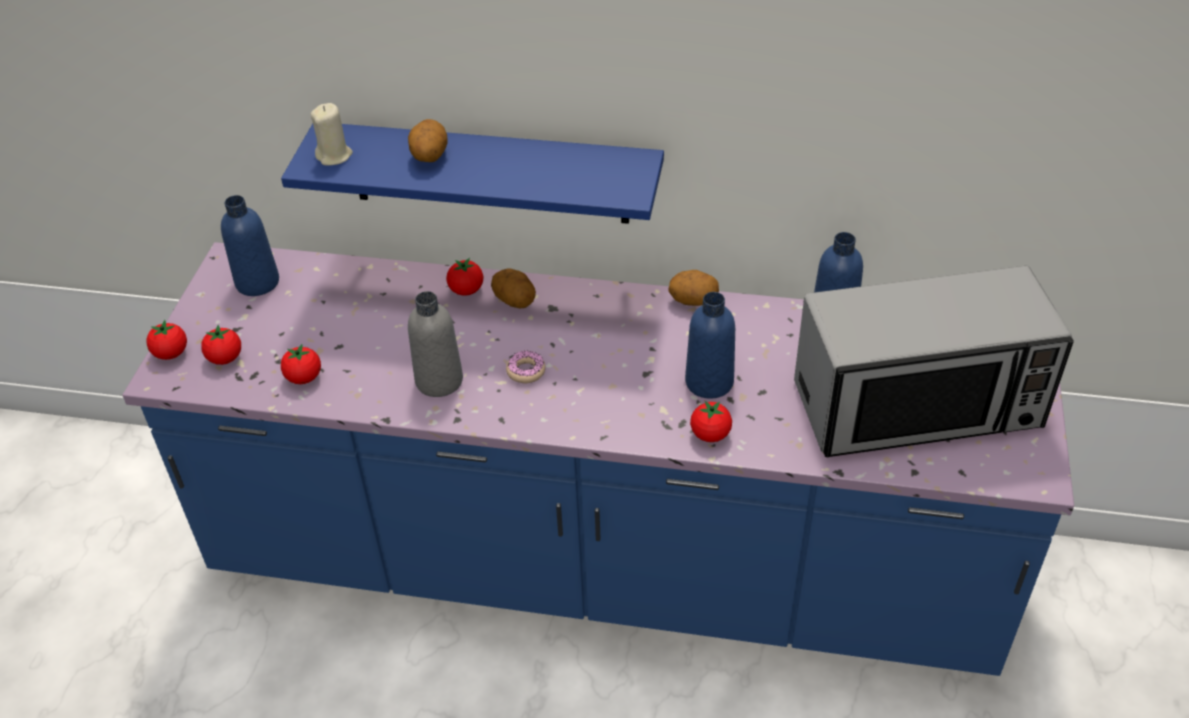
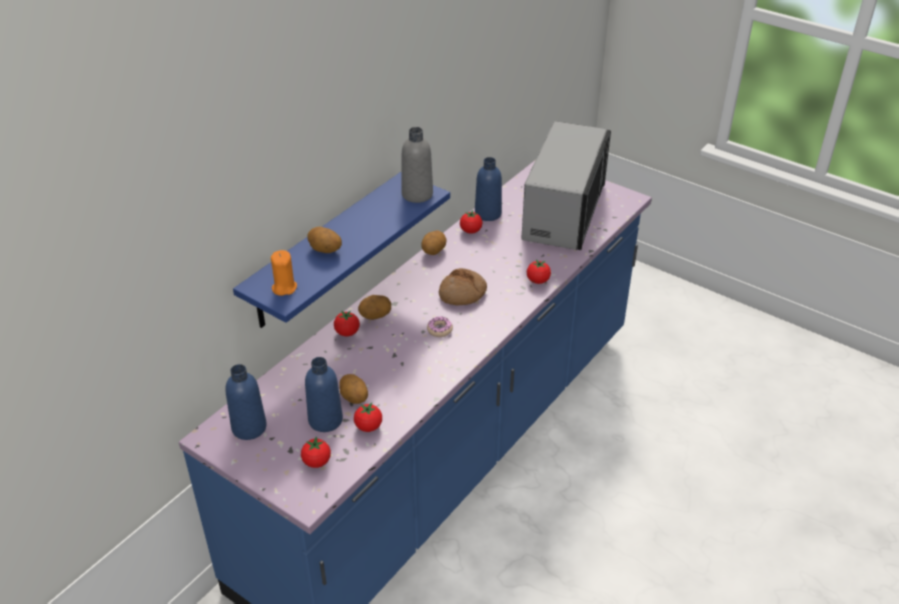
camera: 65 degrees left, 5 degrees down
tomato [146,320,187,360] -> tomato moved to [460,210,482,234]
beige candle [310,103,353,166] -> orange candle [271,250,297,296]
grey bottle [408,291,463,397] -> grey bottle moved to [401,127,433,203]
blue bottle [685,292,735,399] -> blue bottle moved to [305,357,343,432]
none -> potato [339,374,368,404]
none -> bread [439,268,487,305]

